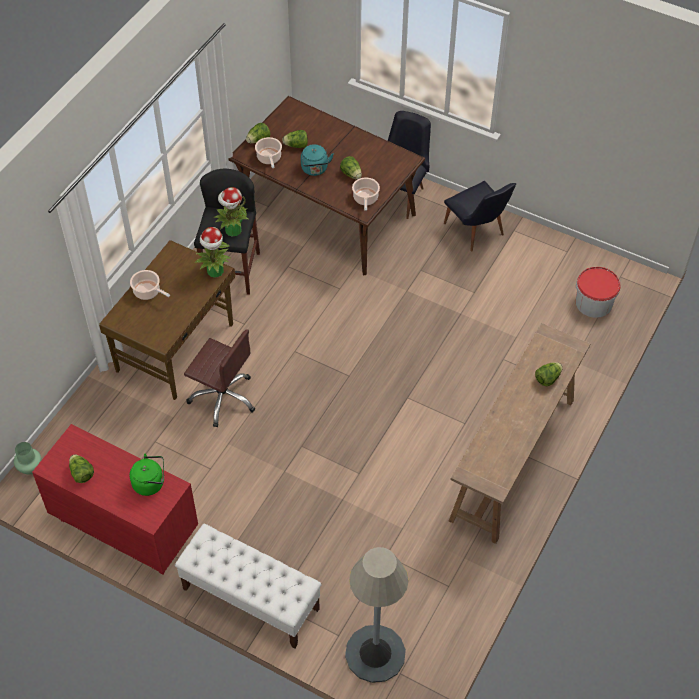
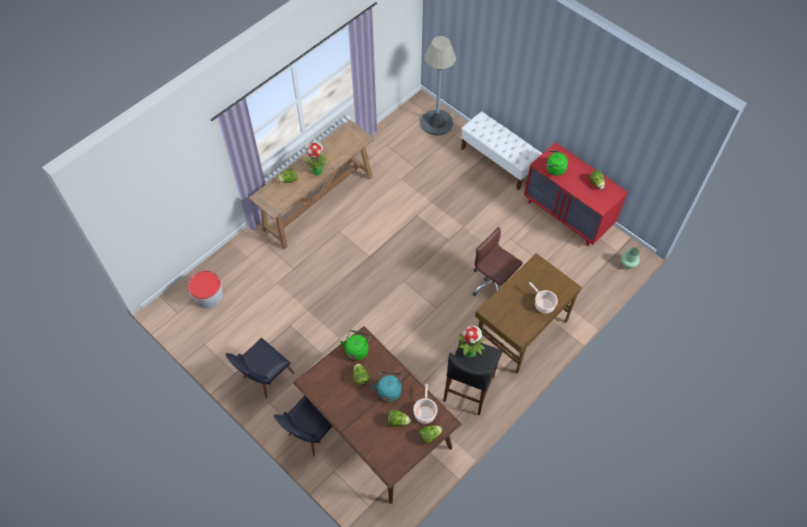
camera: 165 degrees left, 5 degrees up
potted plant [195,227,230,278] -> potted plant moved to [305,142,329,175]
cooking pot [352,177,380,210] -> green kettle [341,330,370,360]
black chair [444,181,516,251] -> black chair turned 120 degrees counterclockwise [226,338,295,398]

